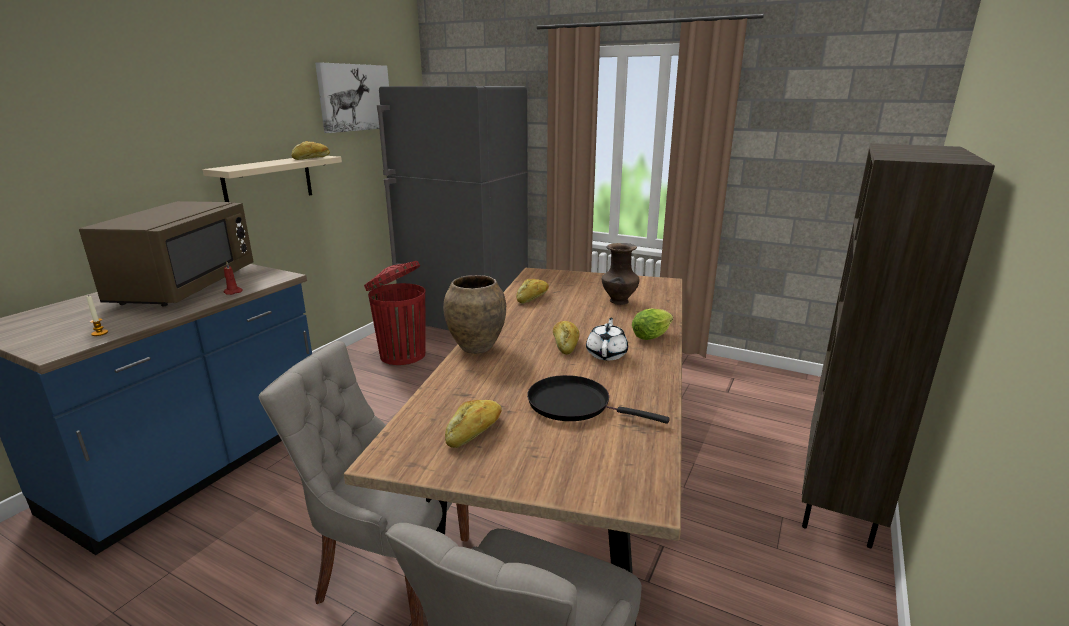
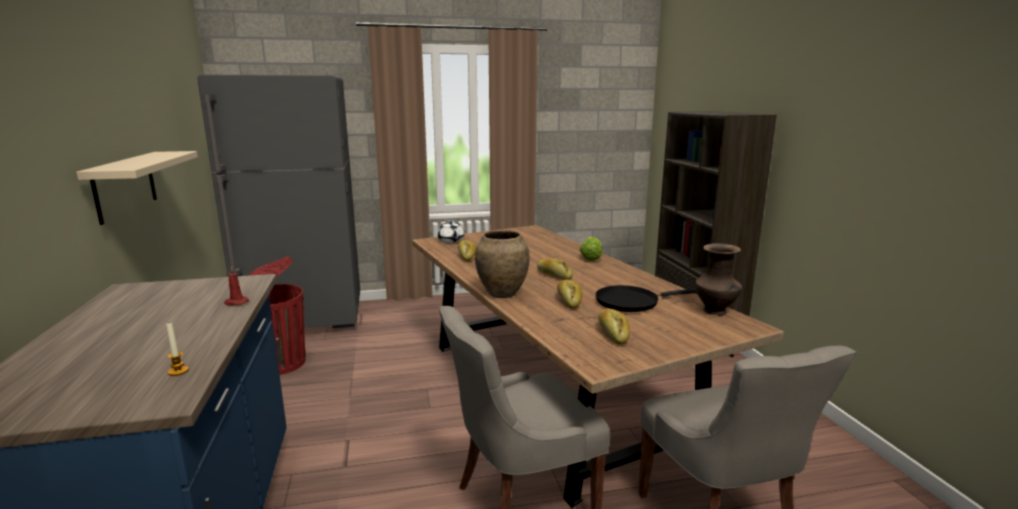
camera: 40 degrees left, 5 degrees down
brown microwave [79,201,254,306] -> none
bread [292,141,330,160] -> bread moved to [557,280,582,309]
picture [315,62,389,133] -> none
white teapot [586,318,628,360] -> white teapot moved to [438,220,464,243]
brown vase [602,243,639,305] -> brown vase moved to [695,243,742,315]

